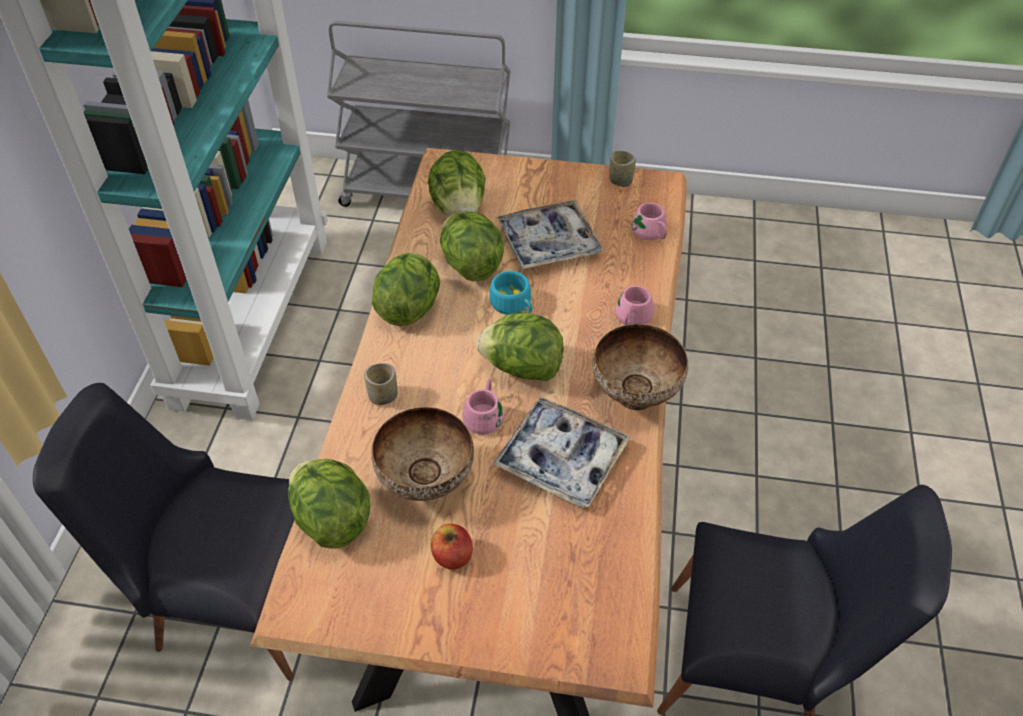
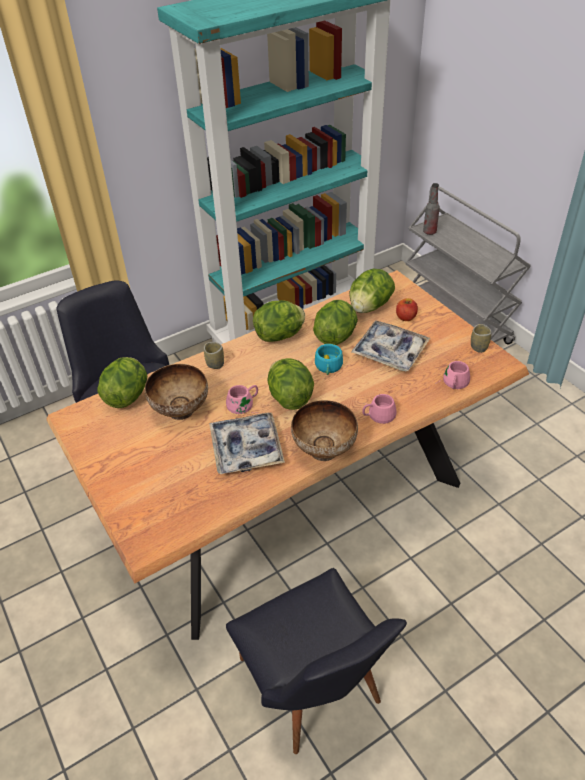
camera: 50 degrees right, 5 degrees down
apple [431,523,473,569] -> apple moved to [396,298,418,321]
none -> bottle [423,183,440,235]

